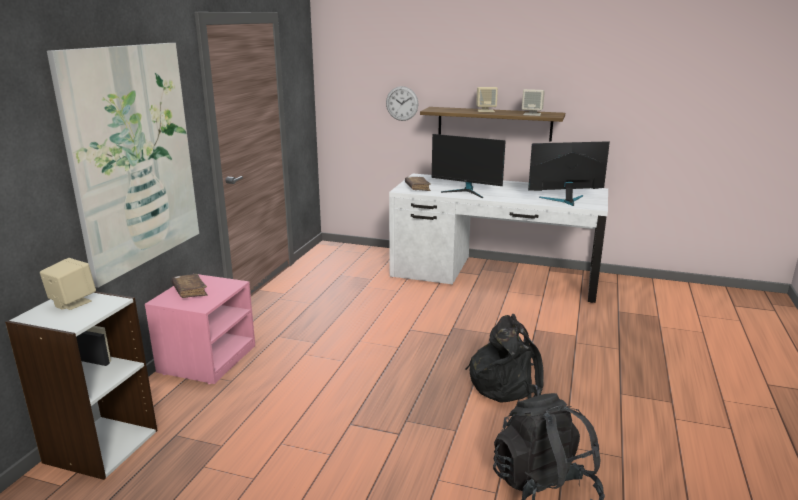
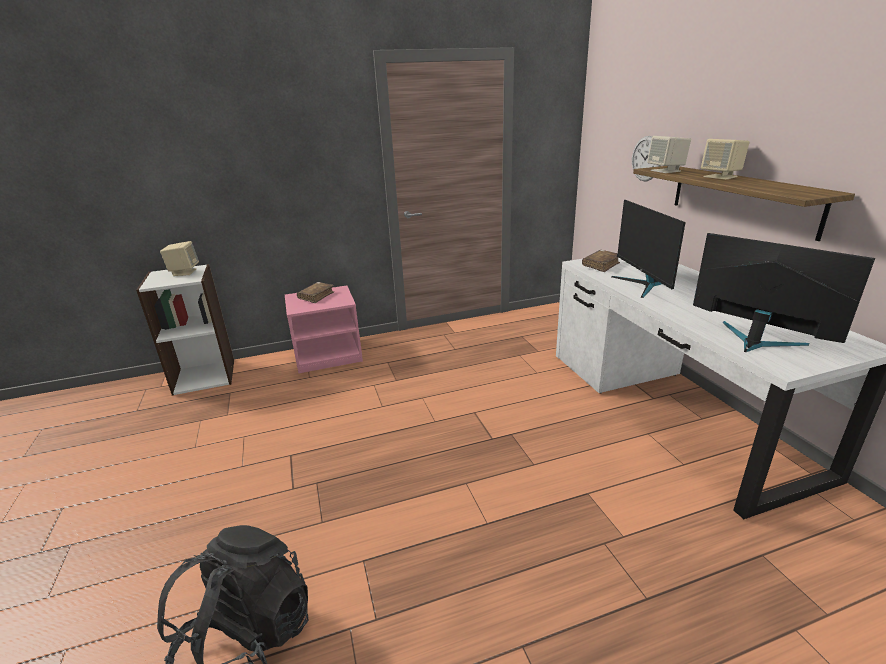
camera: 55 degrees right, 5 degrees up
picture [47,43,199,288] -> none
black backpack [466,314,544,403] -> none
beige speaker [522,89,545,116] -> beige speaker moved to [647,136,691,173]

